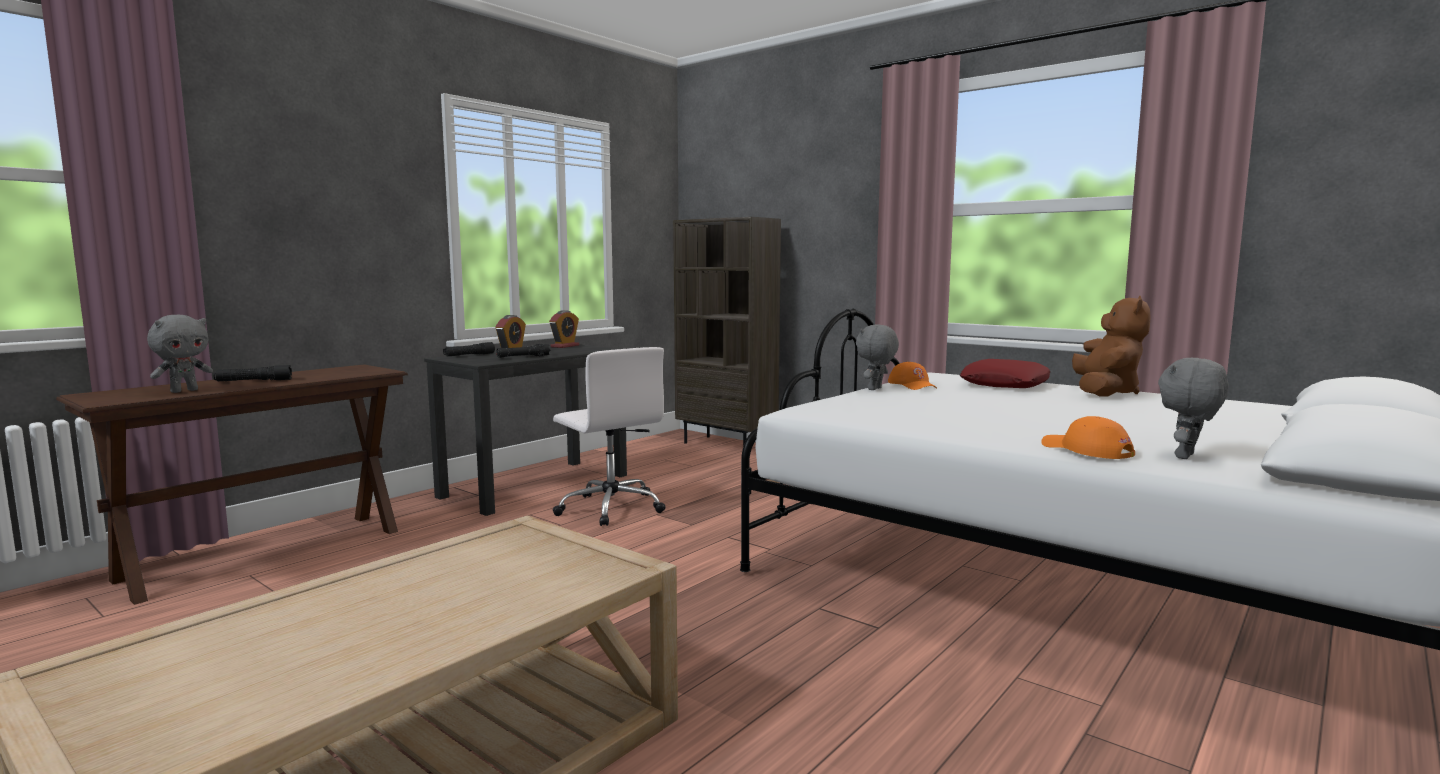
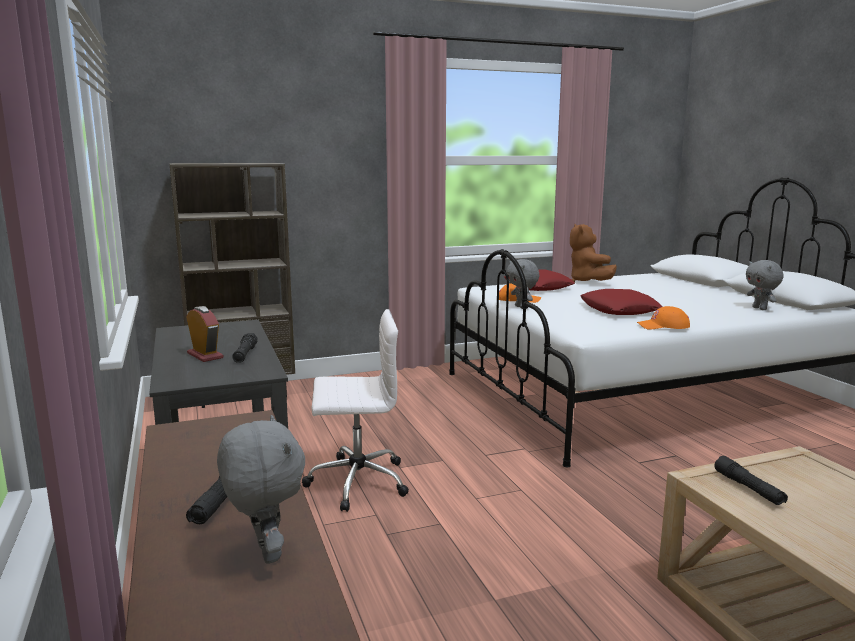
camera: 60 degrees left, 5 degrees up
black flashlight [443,342,495,357] -> black flashlight moved to [714,456,788,505]
alarm clock [549,310,580,348] -> none
orange cap [1041,416,1135,459] -> orange cap moved to [637,306,690,330]
brown plush toy [1072,296,1150,397] -> brown plush toy turned 150 degrees counterclockwise [570,224,617,282]
none -> red pillow [581,289,662,315]

